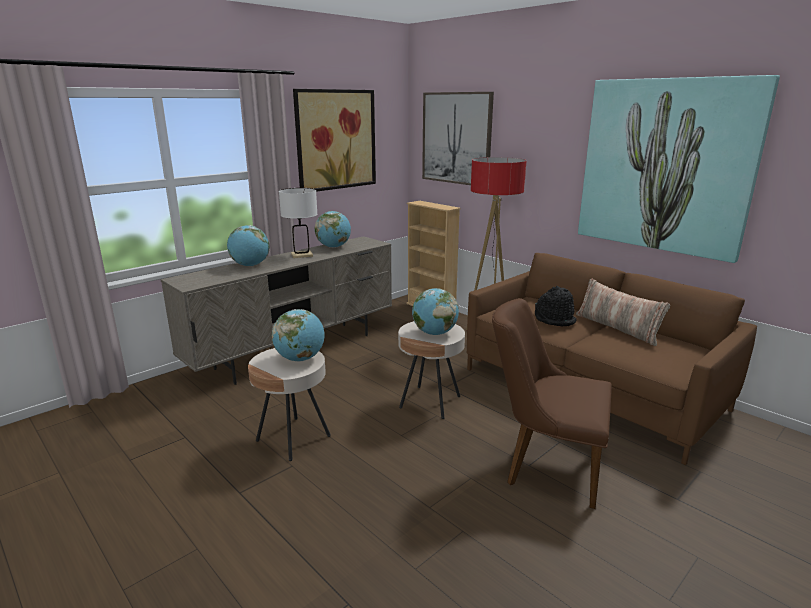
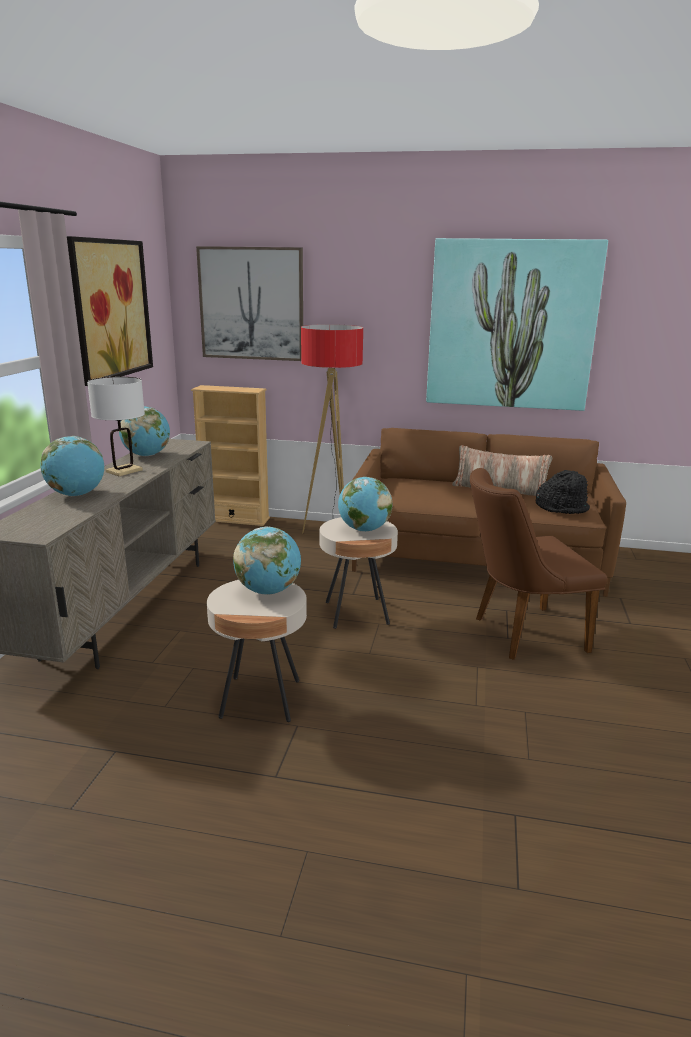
camera: 35 degrees left, 0 degrees up
black hat [535,286,577,327] -> black hat moved to [536,470,590,514]

